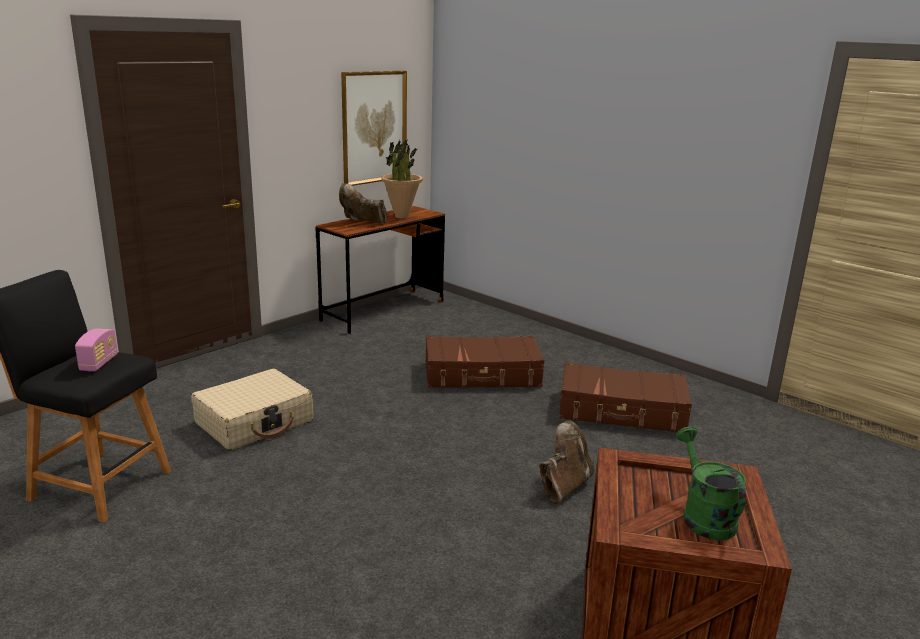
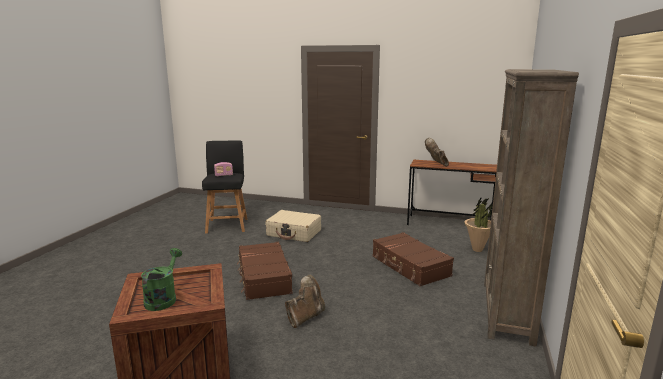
camera: 65 degrees right, 5 degrees down
picture [341,71,407,186] -> none
potted plant [381,139,423,218] -> potted plant moved to [464,197,493,252]
brown boot [539,420,595,505] -> brown boot turned 60 degrees counterclockwise [285,275,325,328]
brown suitcase [559,362,692,432] -> brown suitcase moved to [237,242,293,300]
green watering can [676,427,746,540] -> green watering can turned 45 degrees counterclockwise [141,248,182,311]
none -> brown bookcase [484,69,579,347]

